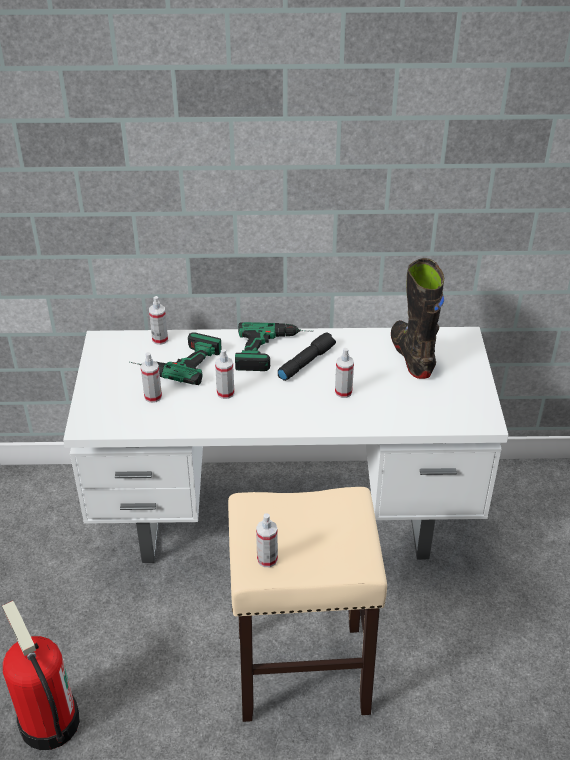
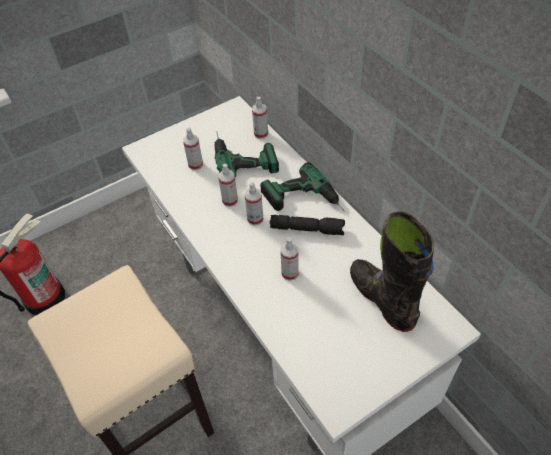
camera: 60 degrees right, 10 degrees up
spray bottle [256,513,278,567] -> spray bottle moved to [245,182,263,226]
black boot [391,258,444,379] -> black boot turned 75 degrees counterclockwise [350,211,434,332]

